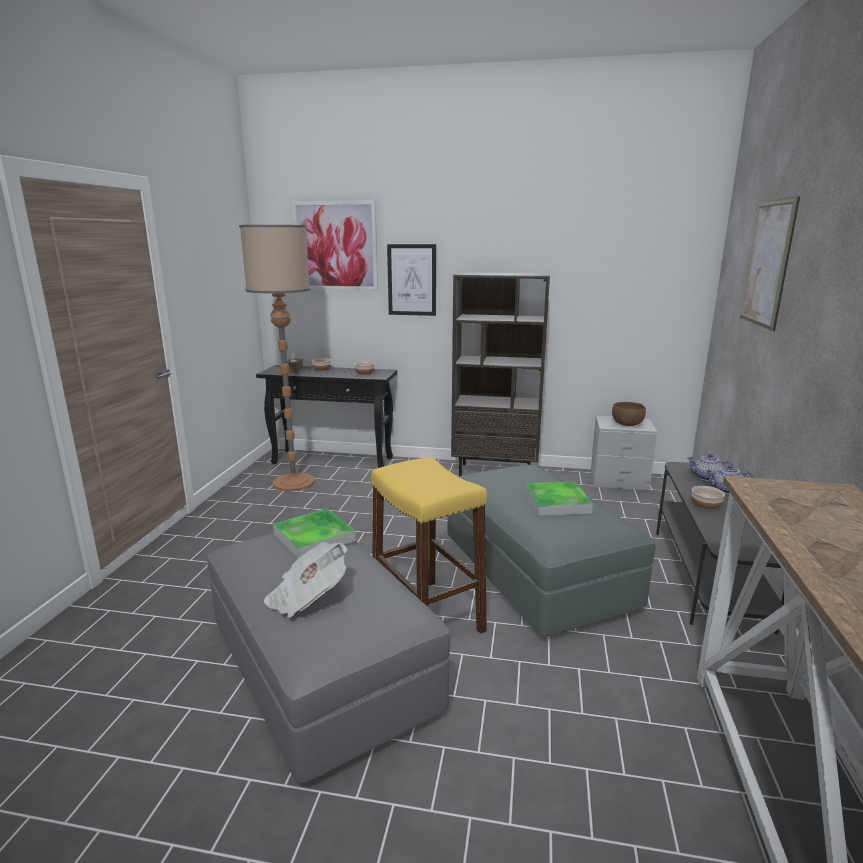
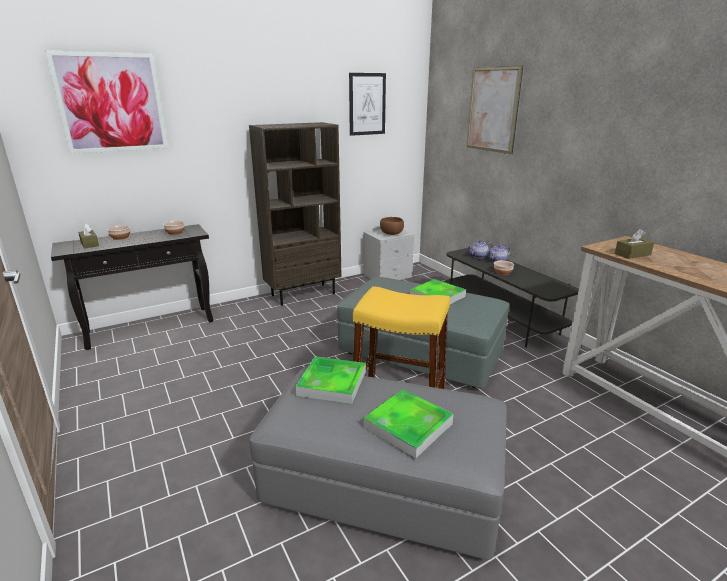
camera: 40 degrees left, 5 degrees up
floor lamp [239,225,315,491] -> none
newspaper [264,542,348,618] -> tray [364,389,453,458]
picture [387,244,436,316] -> picture moved to [349,73,386,136]
none -> brown tissue box [615,229,654,259]

